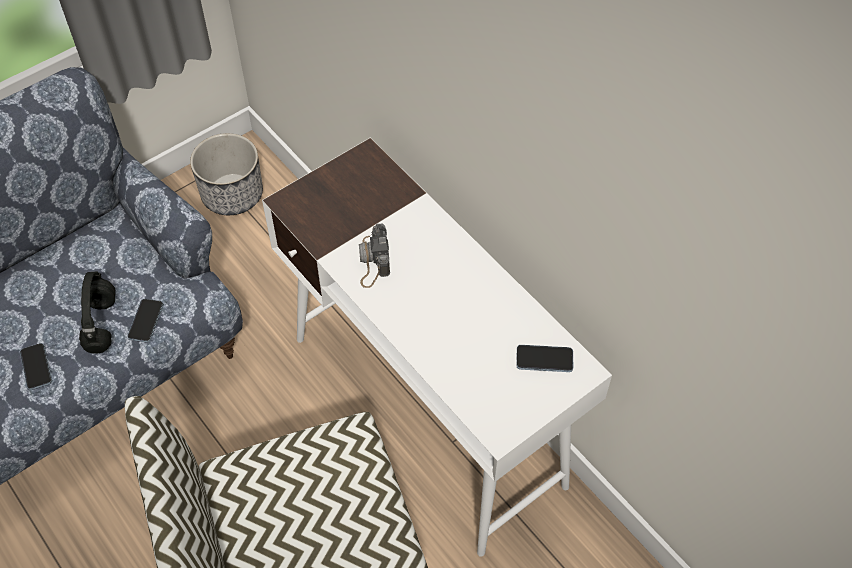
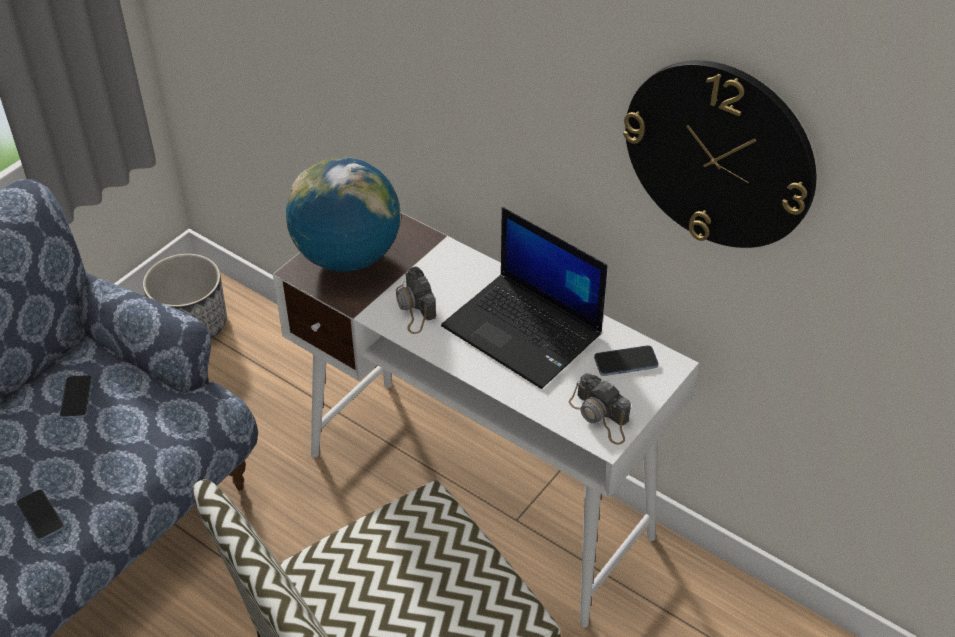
camera: 15 degrees left, 10 degrees down
black headphones [79,272,116,354] -> none
phone [127,299,164,342] -> phone moved to [60,375,93,419]
none -> globe [286,157,401,272]
none -> laptop [441,207,608,389]
none -> camera [569,373,631,445]
none -> wall clock [623,60,816,248]

